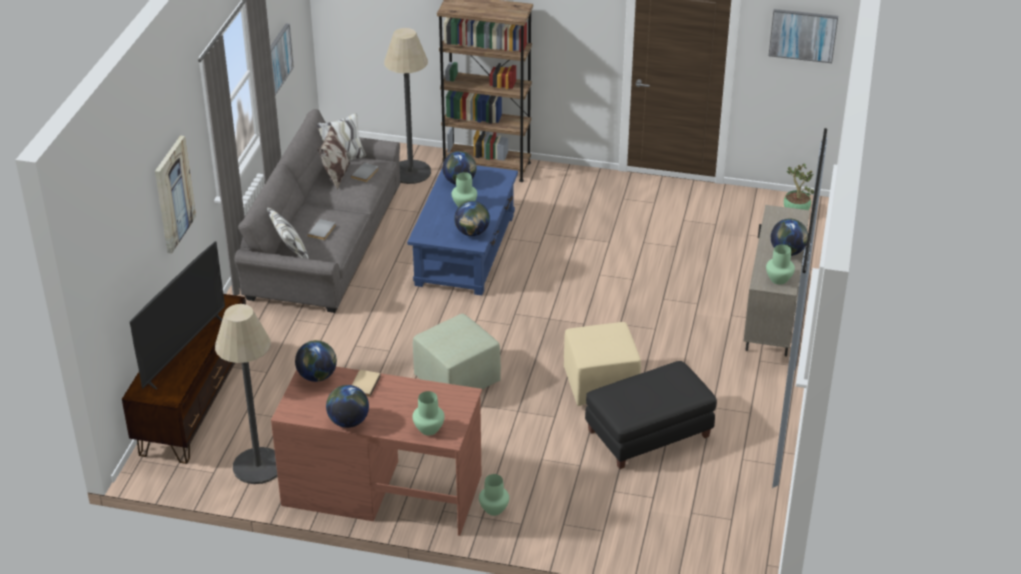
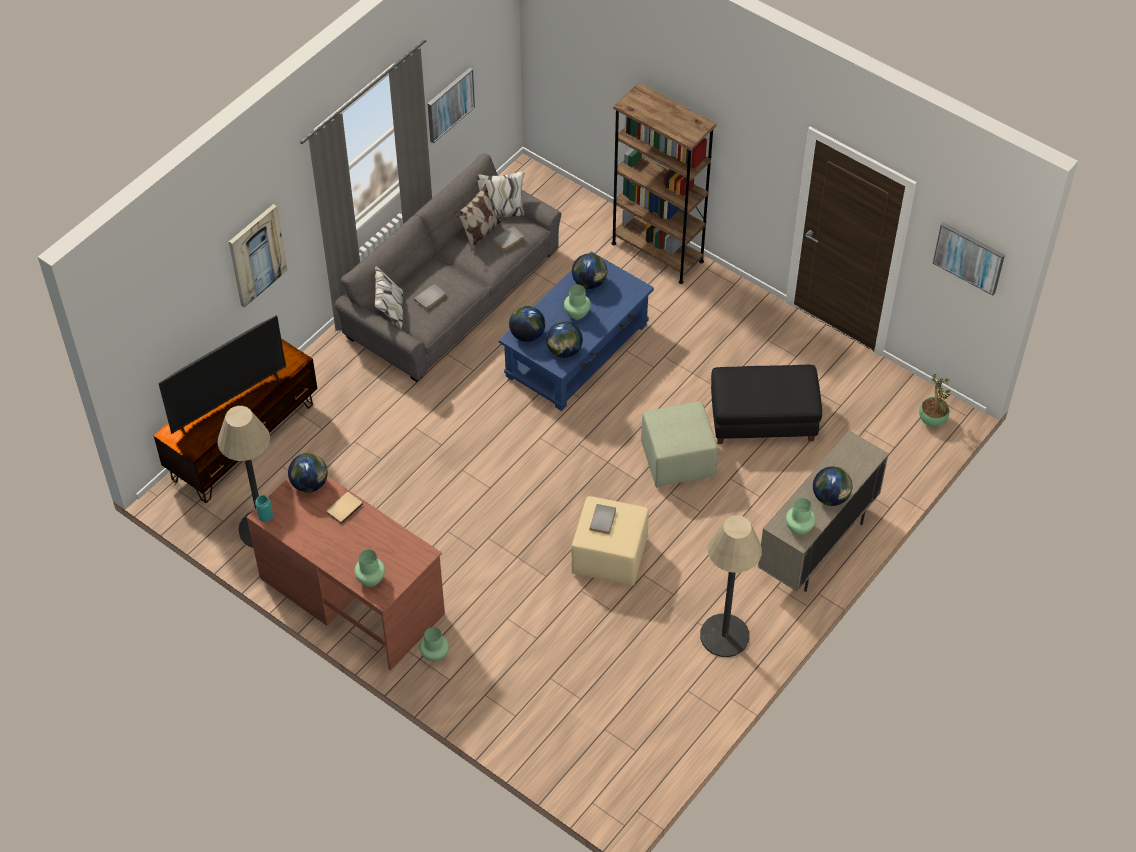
camera: 25 degrees right, 15 degrees up
globe [326,385,369,428] -> globe moved to [509,306,545,342]
floor lamp [384,28,431,184] -> floor lamp moved to [700,515,762,657]
green ottoman [413,314,501,390] -> green ottoman moved to [641,401,718,487]
black ottoman [585,361,717,469] -> black ottoman moved to [711,365,822,444]
none -> turquoise vase [255,495,273,522]
none -> grey book [589,504,616,534]

